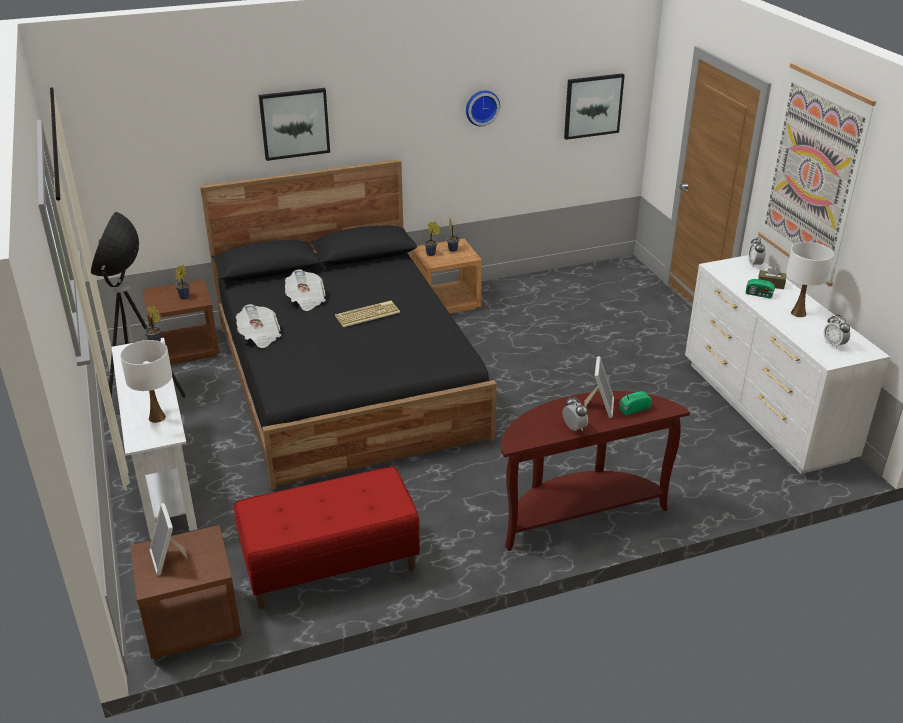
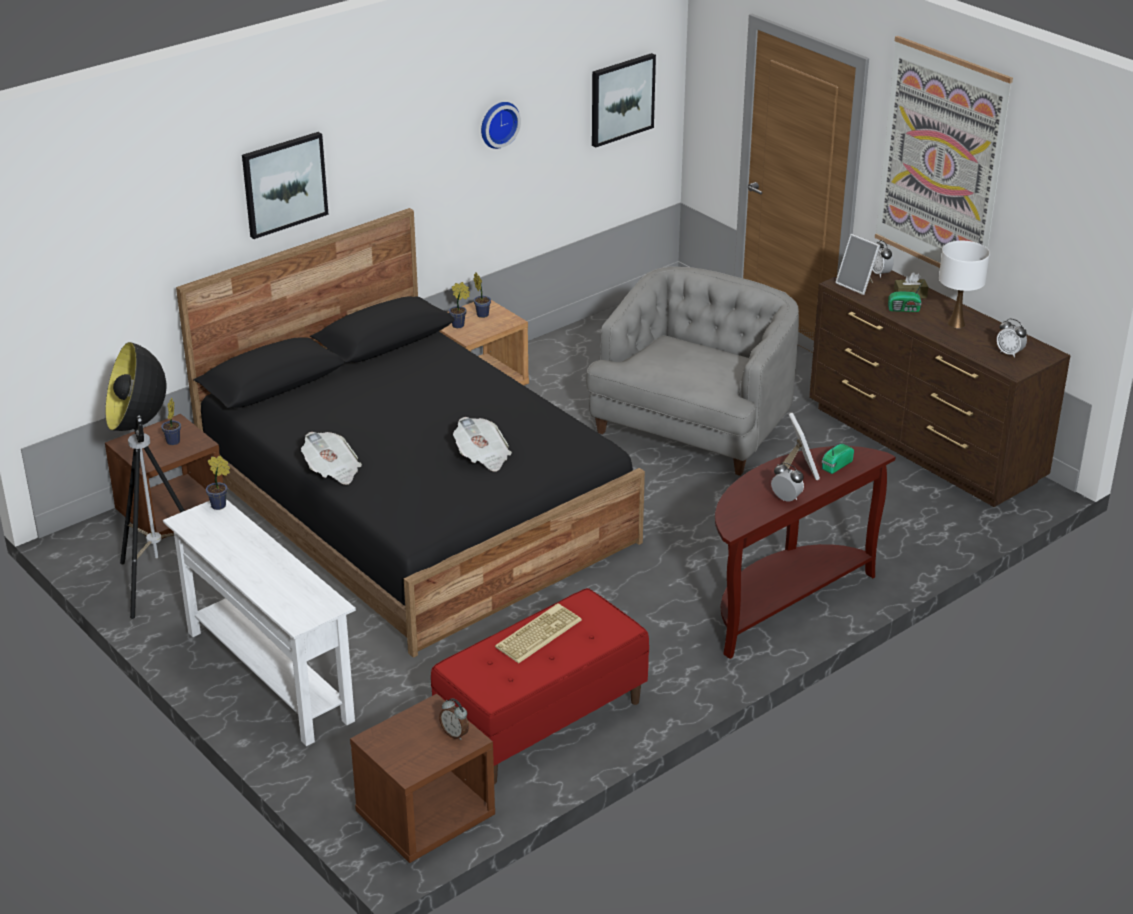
camera: 20 degrees left, 0 degrees up
white table lamp [120,340,172,423] -> none
picture frame [149,503,188,575] -> picture frame moved to [835,234,880,295]
newspaper [285,269,326,311] -> newspaper moved to [453,417,512,471]
keyboard [335,301,400,327] -> keyboard moved to [495,604,582,663]
white dresser [685,255,890,474] -> brown dresser [809,270,1070,507]
none -> alarm clock [439,698,469,740]
none -> grey armchair [586,266,799,476]

